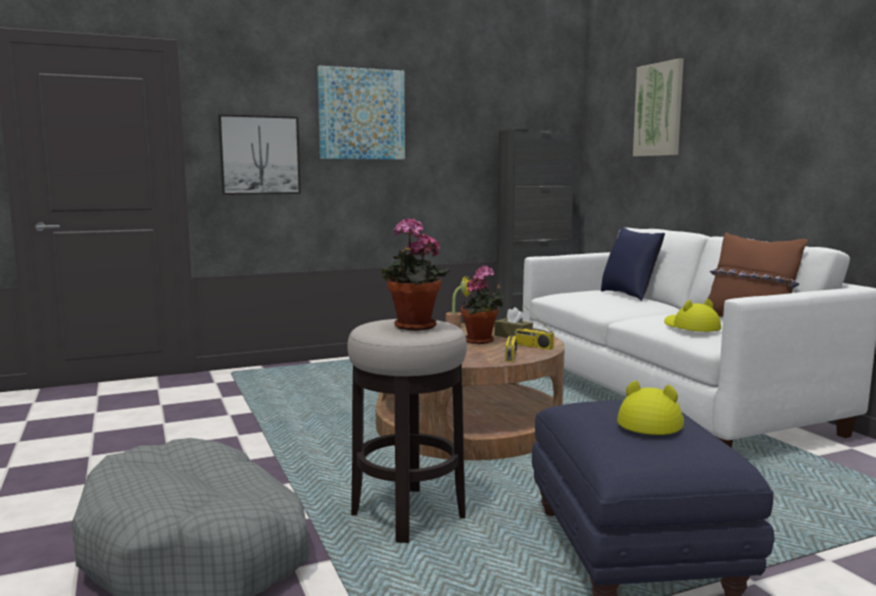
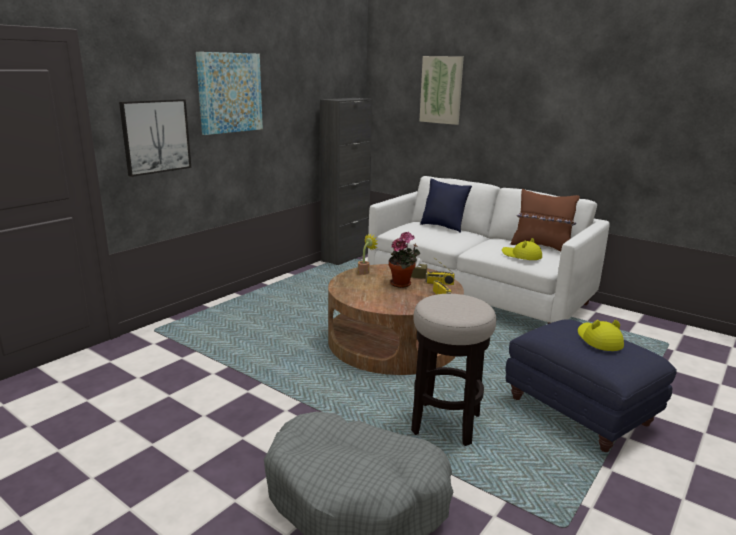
camera: 30 degrees left, 10 degrees up
potted plant [381,218,450,331] -> none

